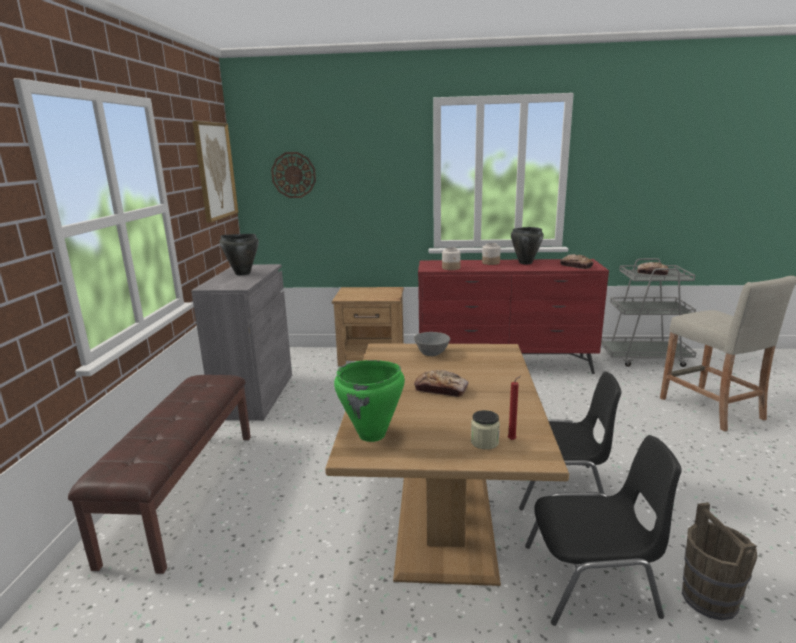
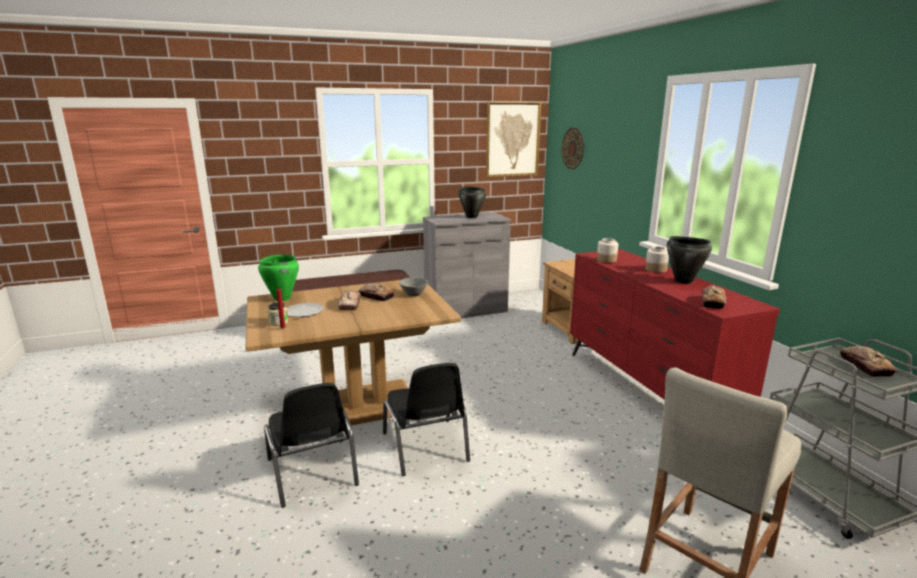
camera: 65 degrees right, 0 degrees up
brown bucket [682,502,757,621] -> none
none -> plate [287,303,324,317]
none -> bread [358,283,394,301]

